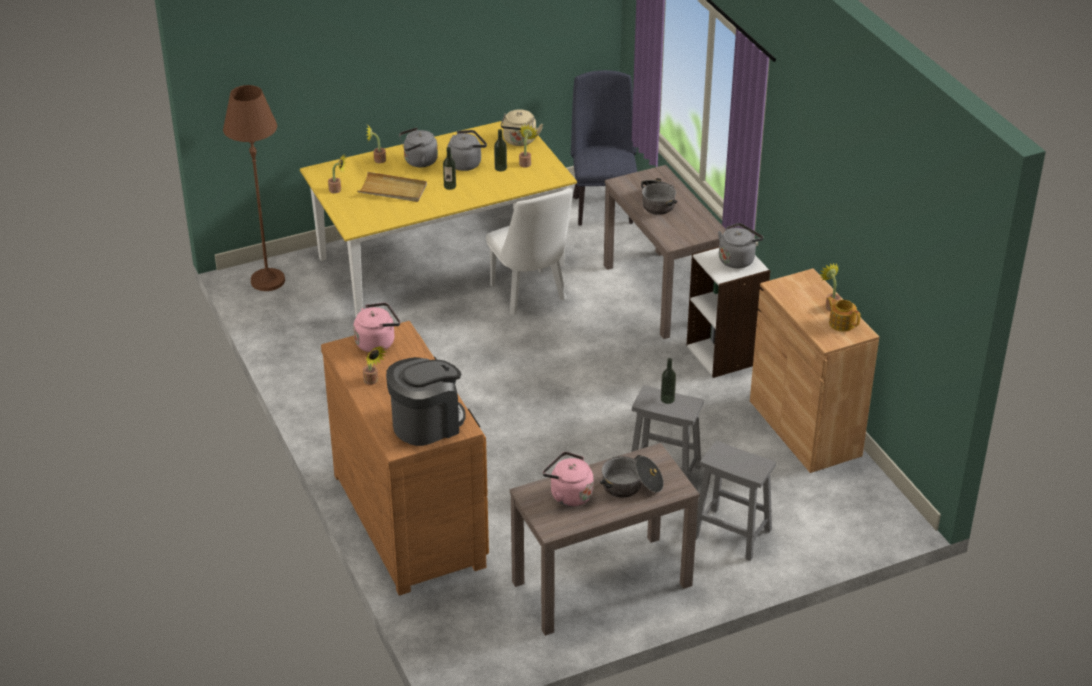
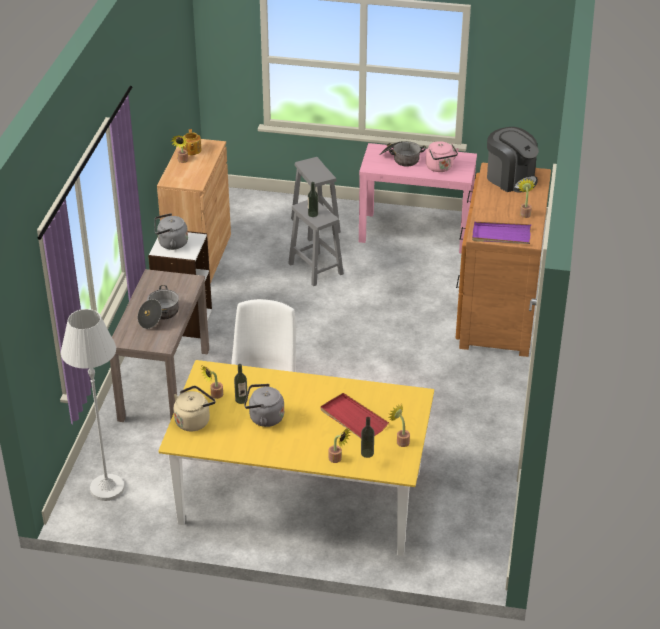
camera: 145 degrees left, 0 degrees up
brown floor lamp [223,85,285,291] -> none
pink kettle [354,303,400,352] -> purple tray [472,222,531,244]
beige tray [357,172,427,202] -> red tray [321,393,389,438]
coffee machine [386,357,466,446] -> coffee machine turned 135 degrees counterclockwise [487,127,539,192]
grey kettle [399,127,438,167] -> none
bottle [443,147,456,190] -> bottle moved to [361,417,374,458]
brown console table [510,443,700,636] -> pink console table [359,143,477,253]
blue chair [571,70,637,226] -> white floor lamp [61,309,125,501]

